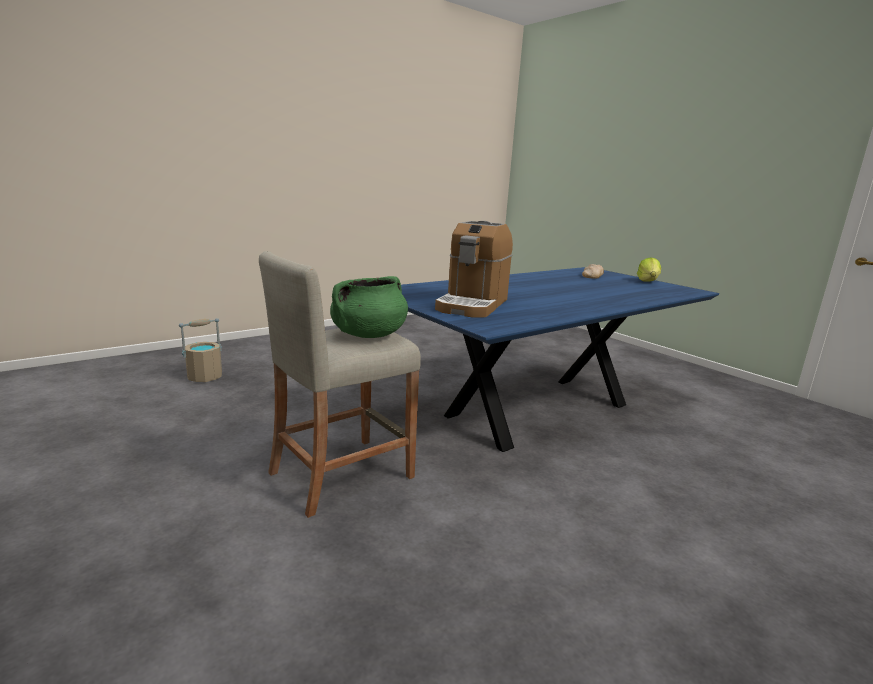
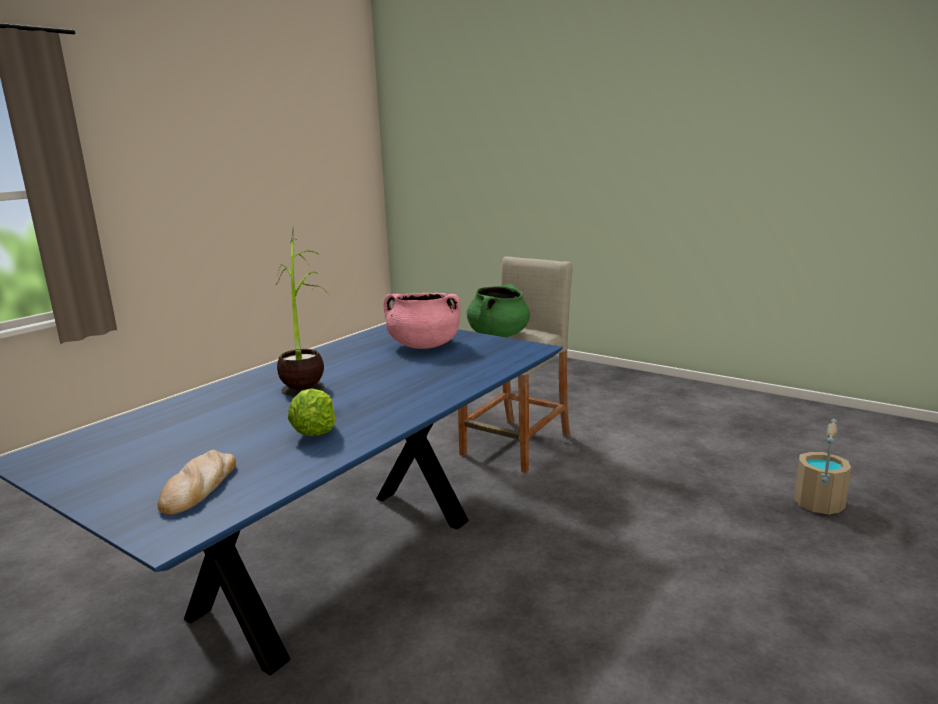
camera: 165 degrees right, 0 degrees up
coffee machine [435,221,513,318] -> pink cooking pot [384,293,461,349]
lettuce [637,257,661,282] -> lettuce moved to [288,389,336,436]
none -> potted plant [277,226,330,397]

